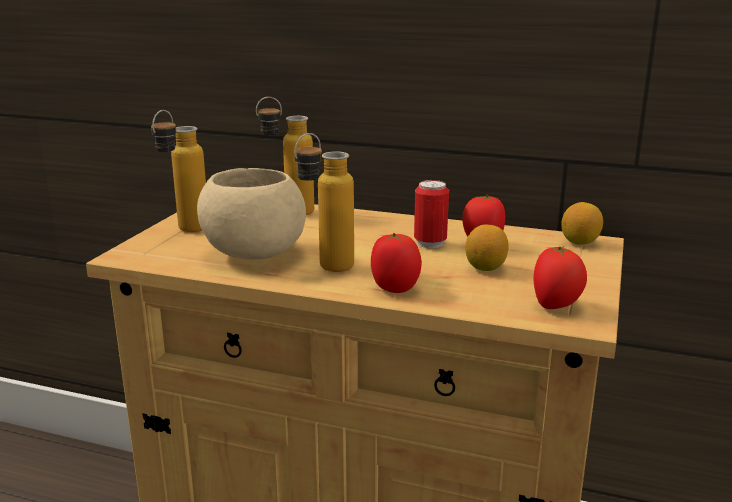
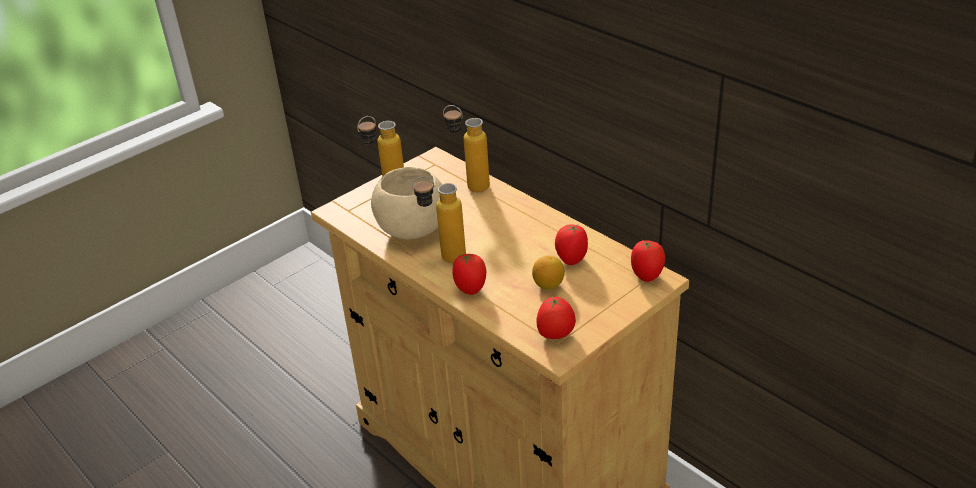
camera: 30 degrees right, 15 degrees up
can [414,180,449,248] -> none
lemon [561,202,603,245] -> tomato [631,240,665,282]

